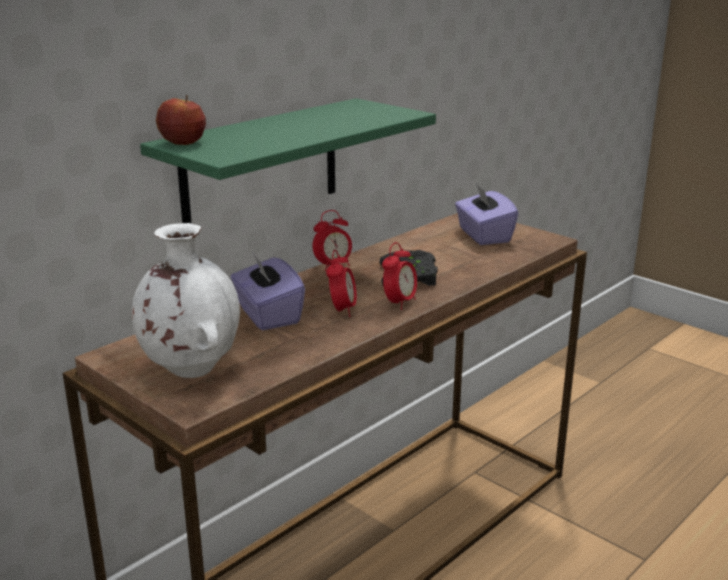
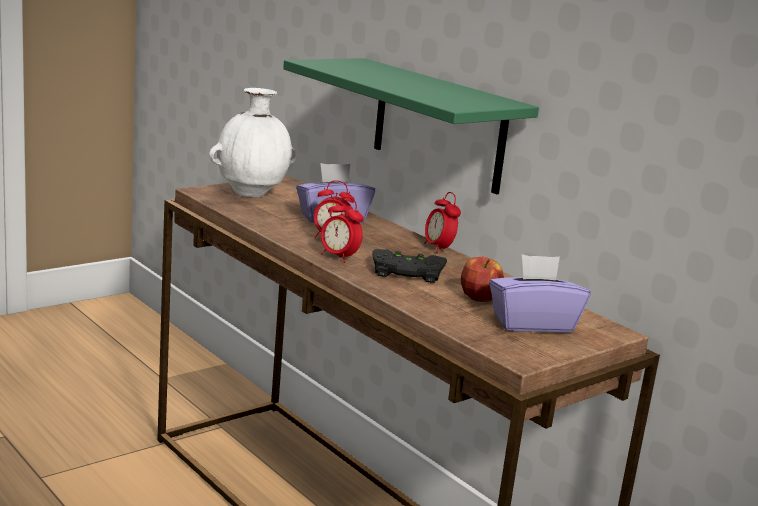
camera: 95 degrees right, 5 degrees down
apple [156,95,206,145] -> apple moved to [461,257,504,302]

